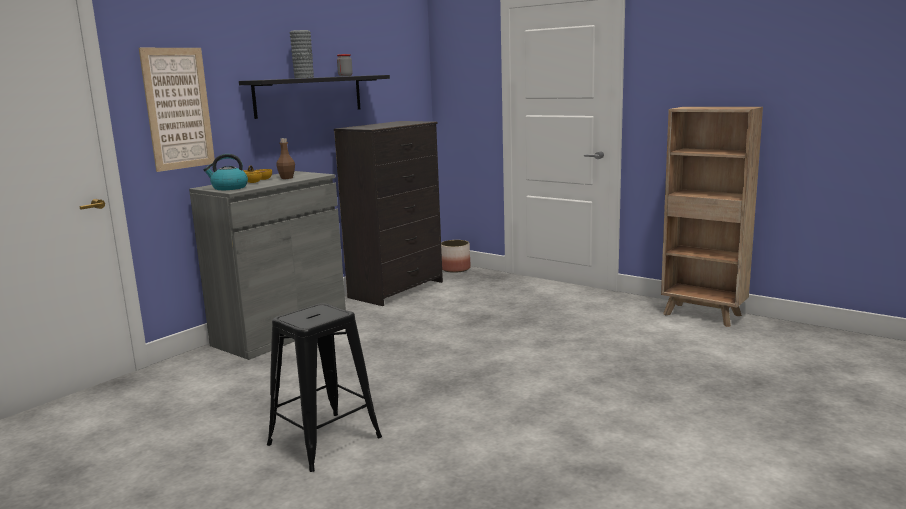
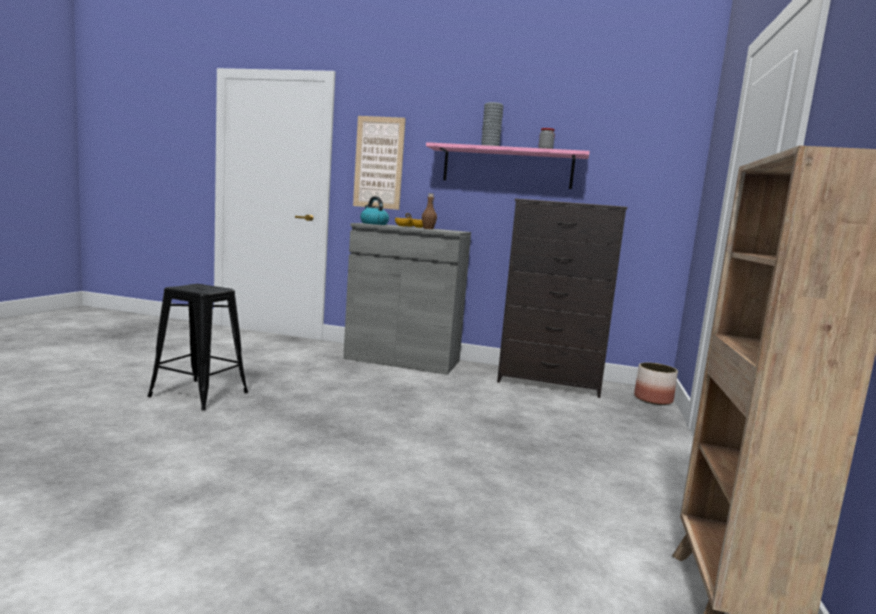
camera: 65 degrees right, 5 degrees down
black shelf [239,75,390,119] -> pink shelf [426,142,590,189]

